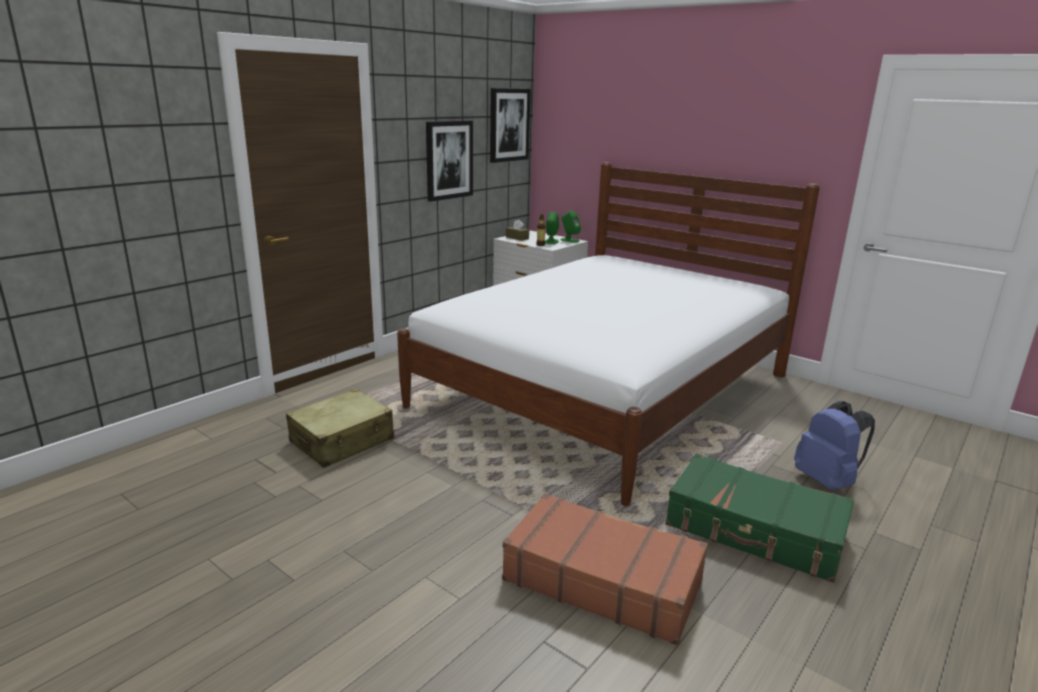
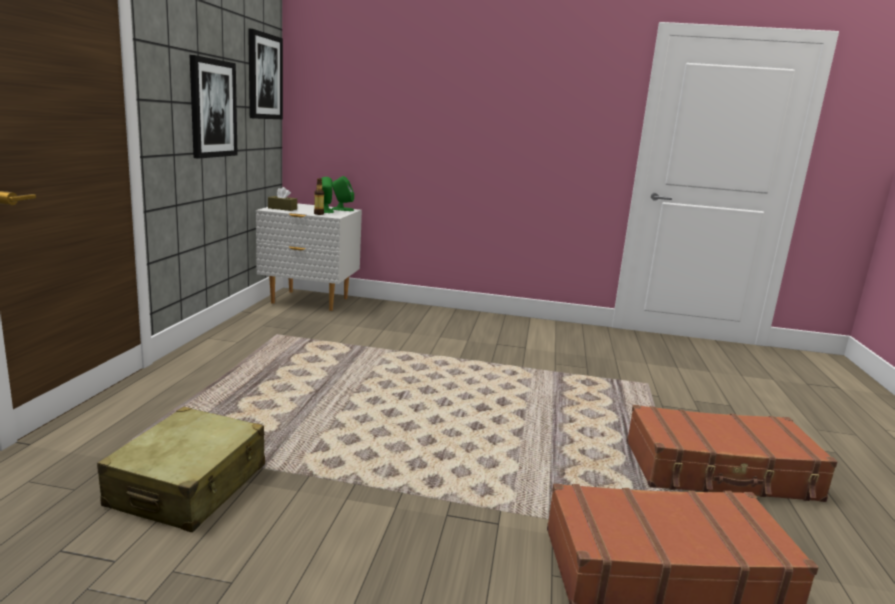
camera: 30 degrees left, 5 degrees down
white bed [397,162,820,506] -> none
green suitcase [665,454,854,583] -> brown suitcase [627,405,837,502]
blue backpack [794,401,875,490] -> none

